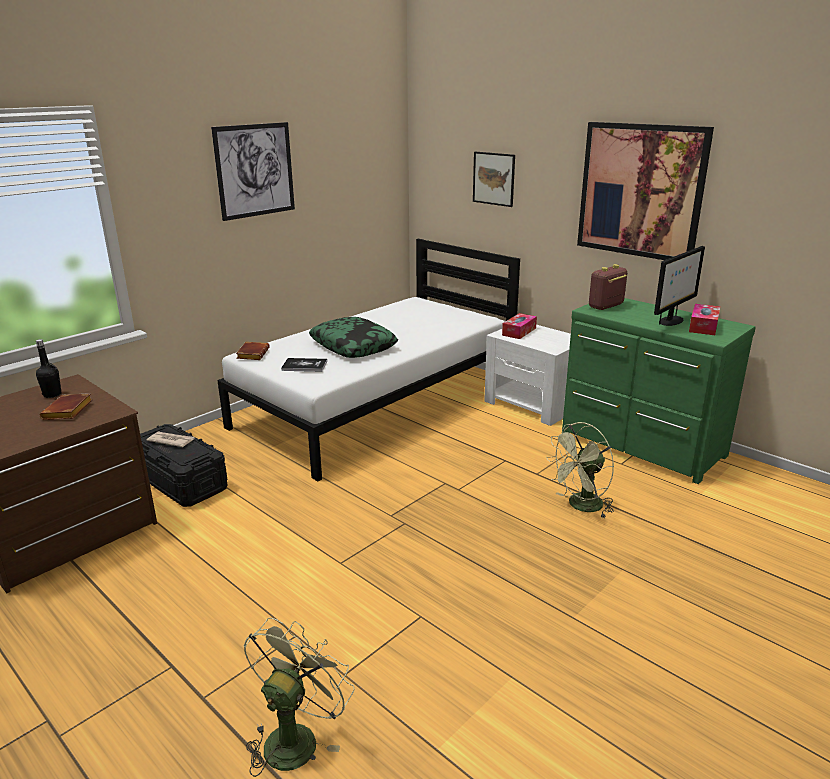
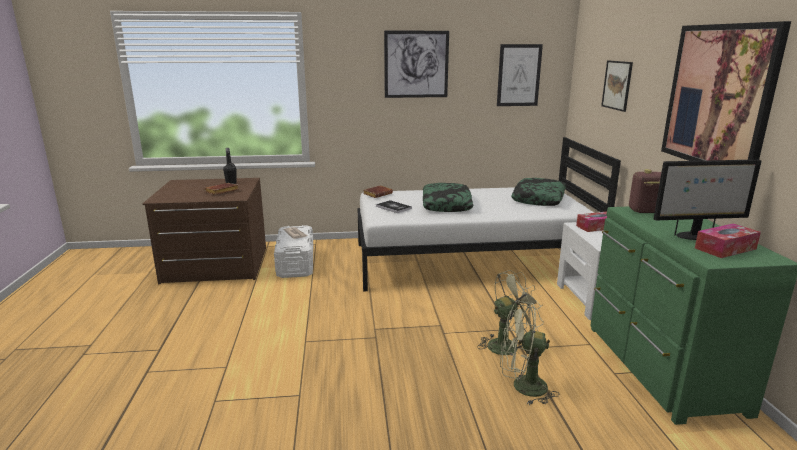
camera: 40 degrees right, 5 degrees down
black storage box [140,424,227,507] -> white storage box [274,225,313,278]
green fan [244,618,355,777] -> green fan moved to [477,270,544,359]
none -> picture [497,44,543,106]
none -> pillow [511,178,566,206]

